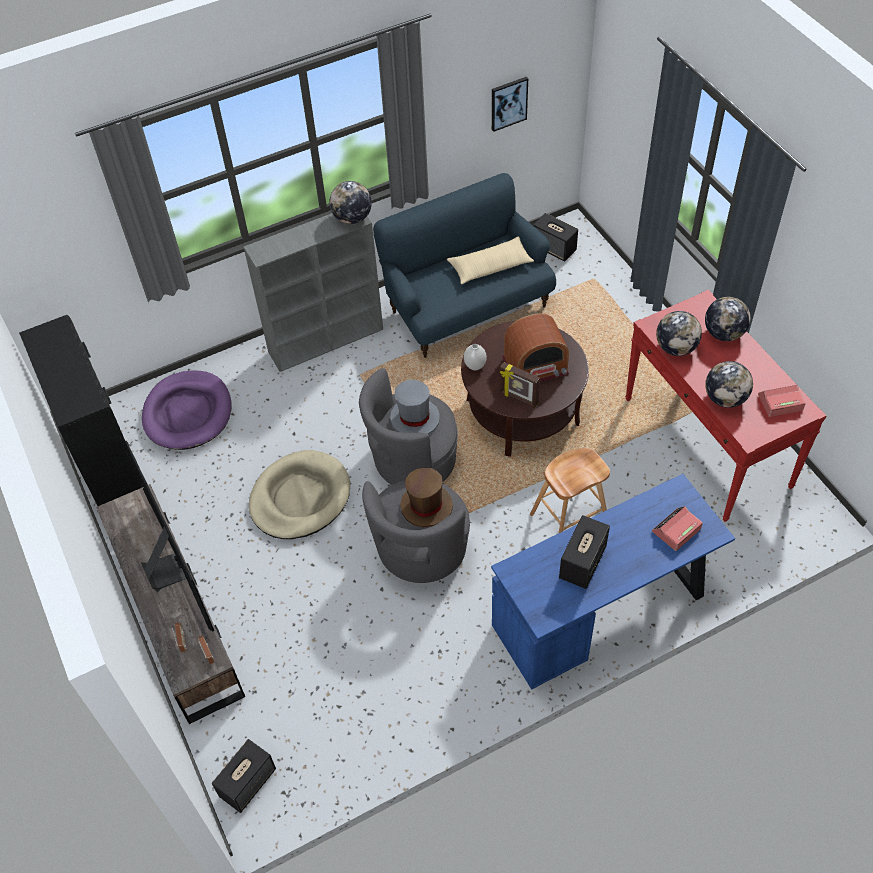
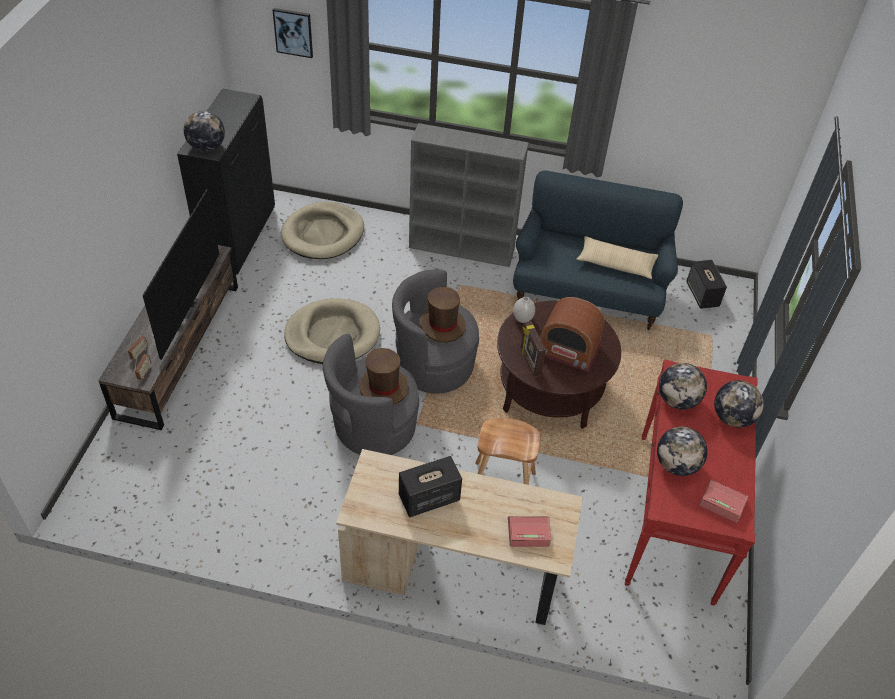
camera: 35 degrees right, 5 degrees down
purple dog bed [142,371,232,450] -> beige dog bed [281,202,364,259]
speaker [212,739,276,813] -> none
globe [329,181,372,224] -> globe moved to [184,111,225,152]
grey hat [390,380,440,435] -> brown hat [420,287,466,343]
blue desk [491,474,735,690] -> beige desk [336,449,583,625]
picture [492,77,528,132] -> picture moved to [273,8,313,58]

